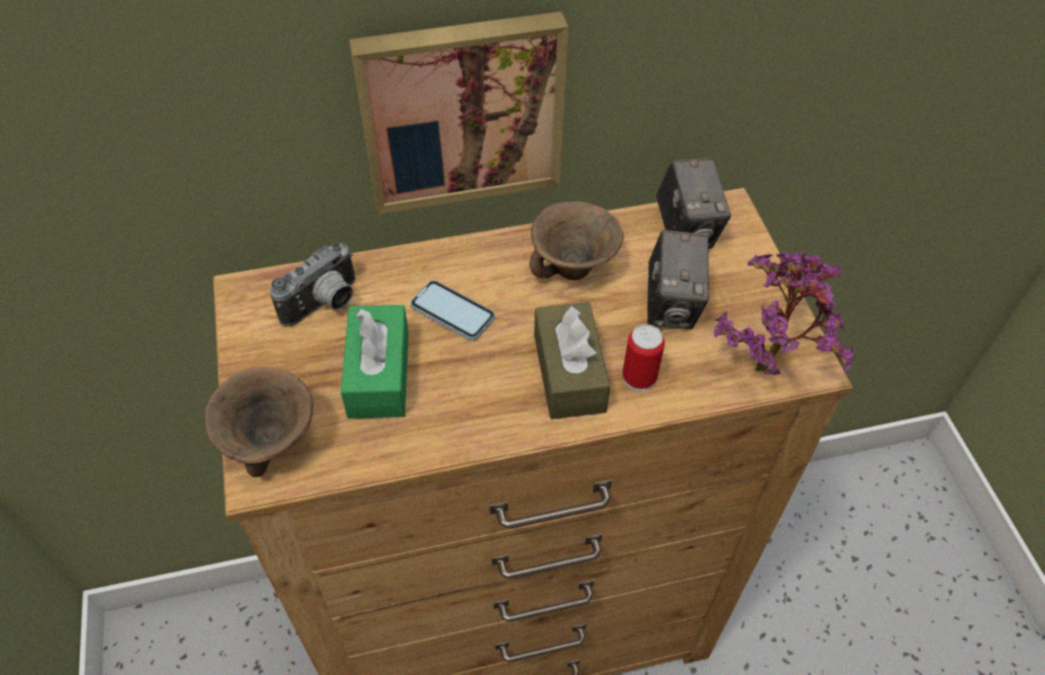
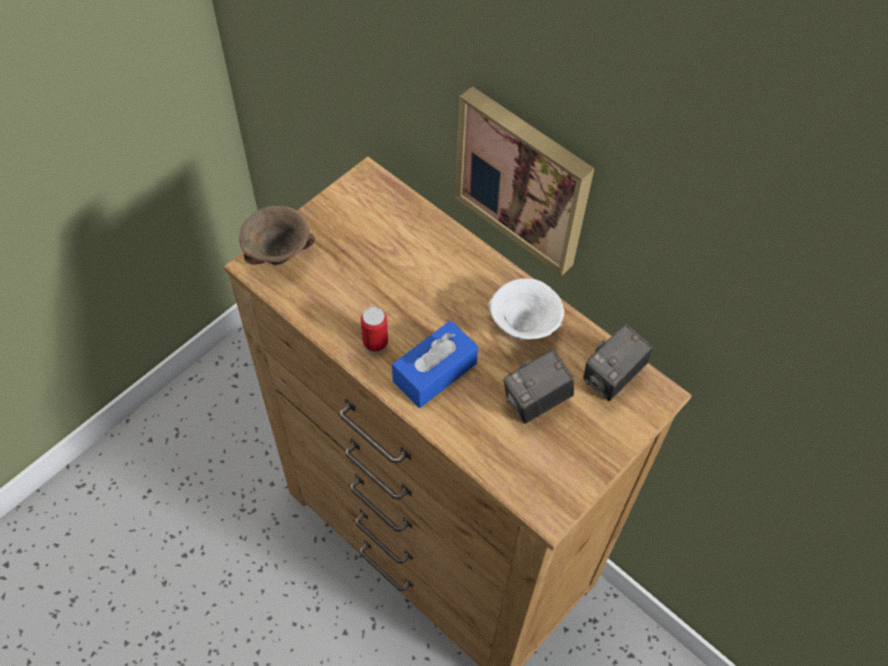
camera: 55 degrees right, 5 degrees up
camera [270,242,355,327] -> none
green tissue box [341,305,409,419] -> none
phone [410,280,495,341] -> none
brown bowl [529,201,624,280] -> white bowl [488,279,564,340]
brown tissue box [534,302,610,419] -> blue tissue box [392,321,478,408]
can [623,324,665,391] -> can moved to [361,307,388,353]
potted plant [713,252,855,375] -> none

